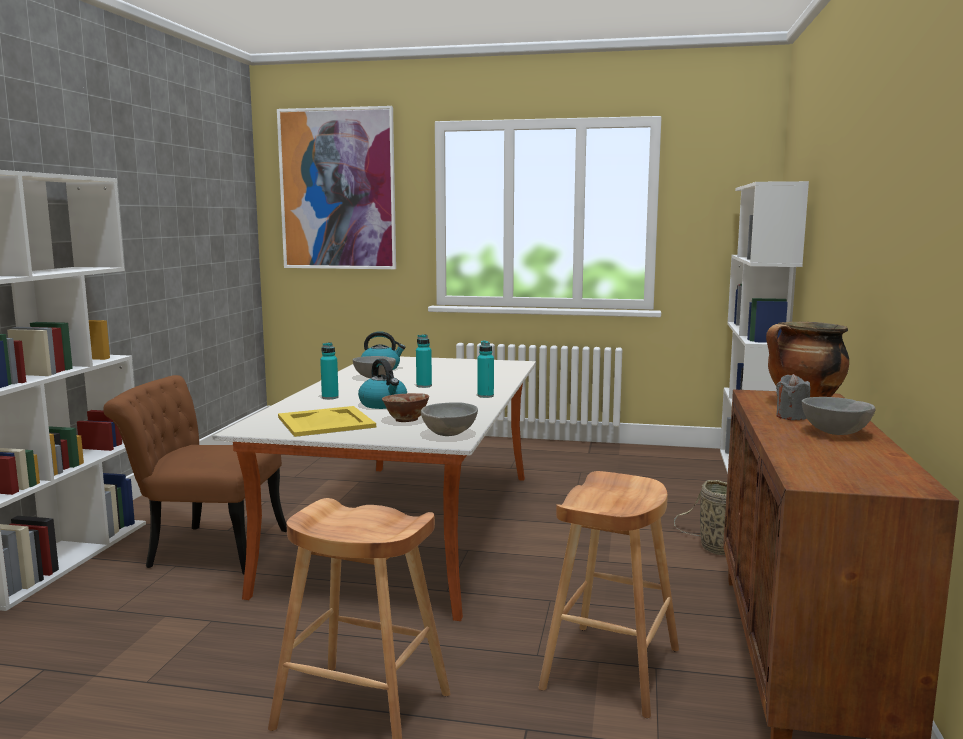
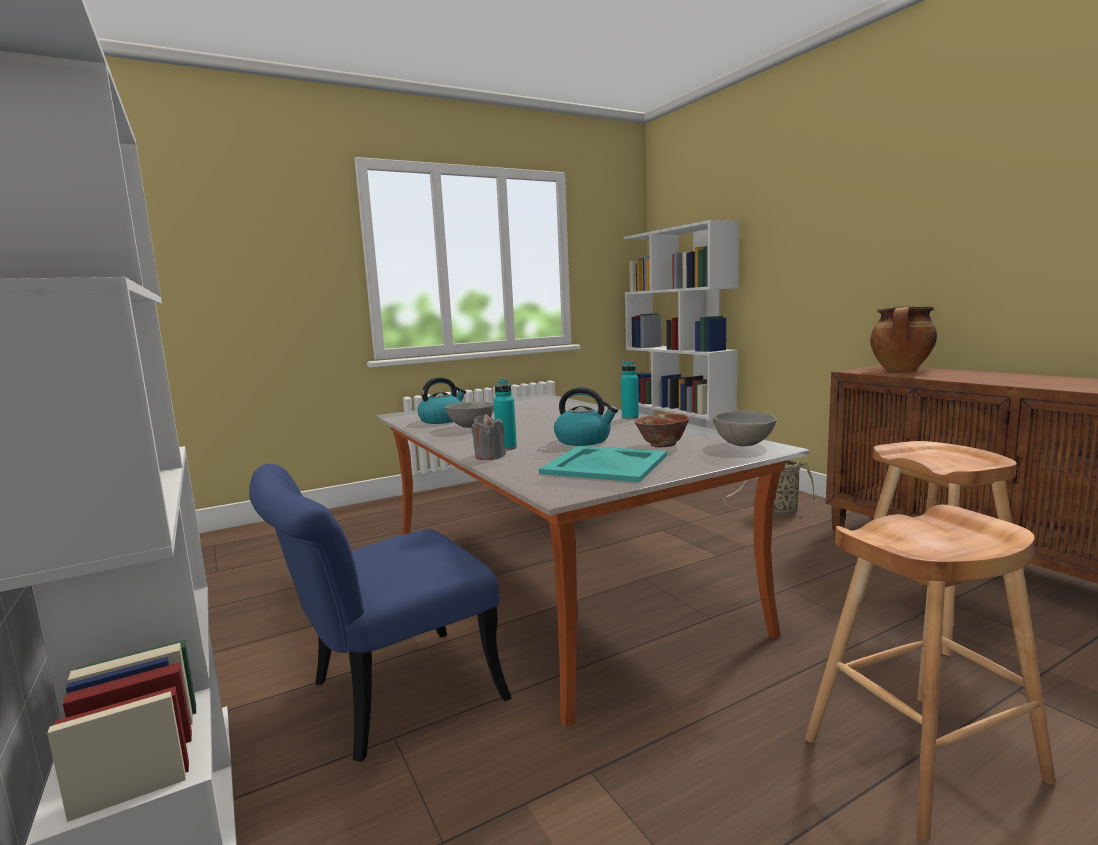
camera: 40 degrees left, 0 degrees up
brown chair [103,375,287,574] -> blue chair [249,464,512,762]
picture [277,106,396,269] -> none
yellow tray [278,406,376,437] -> turquoise tray [539,446,667,483]
turquoise bottle [416,334,432,388] -> none
grey candle [776,374,810,420] -> grey candle moved to [471,414,506,460]
grey bowl [802,397,876,435] -> none

